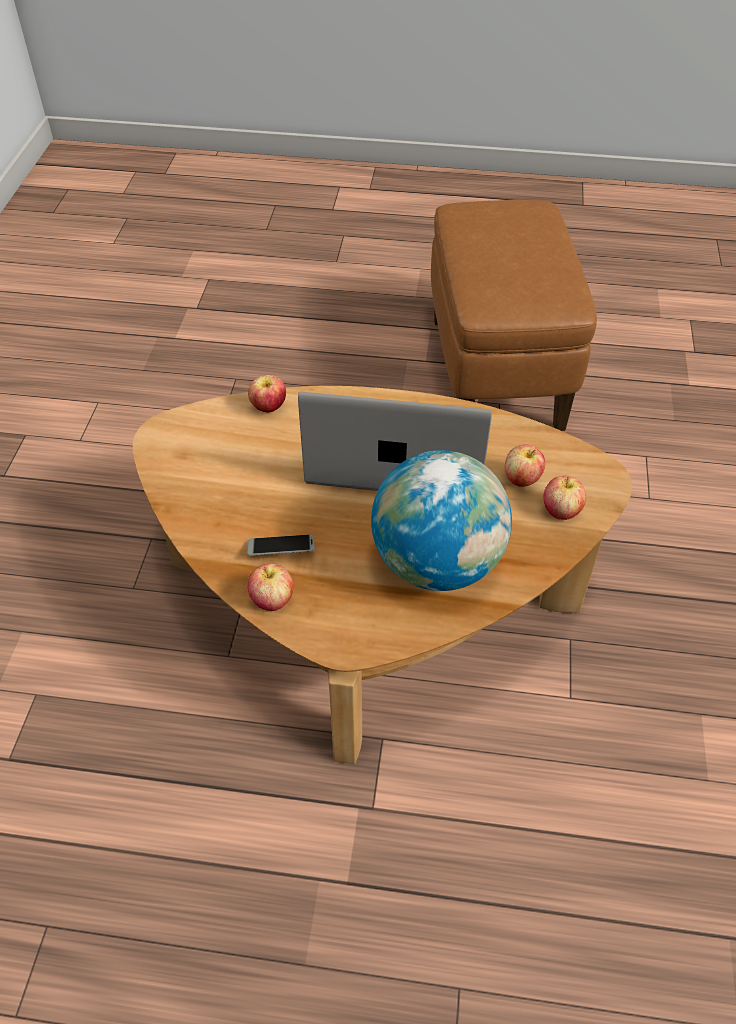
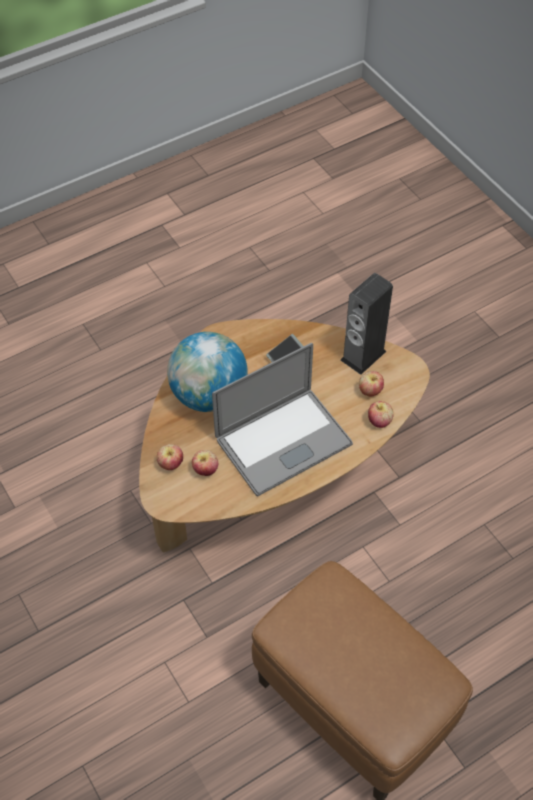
camera: 140 degrees right, 5 degrees up
apple [248,564,293,611] -> apple moved to [359,371,384,397]
none -> speaker [340,273,393,375]

